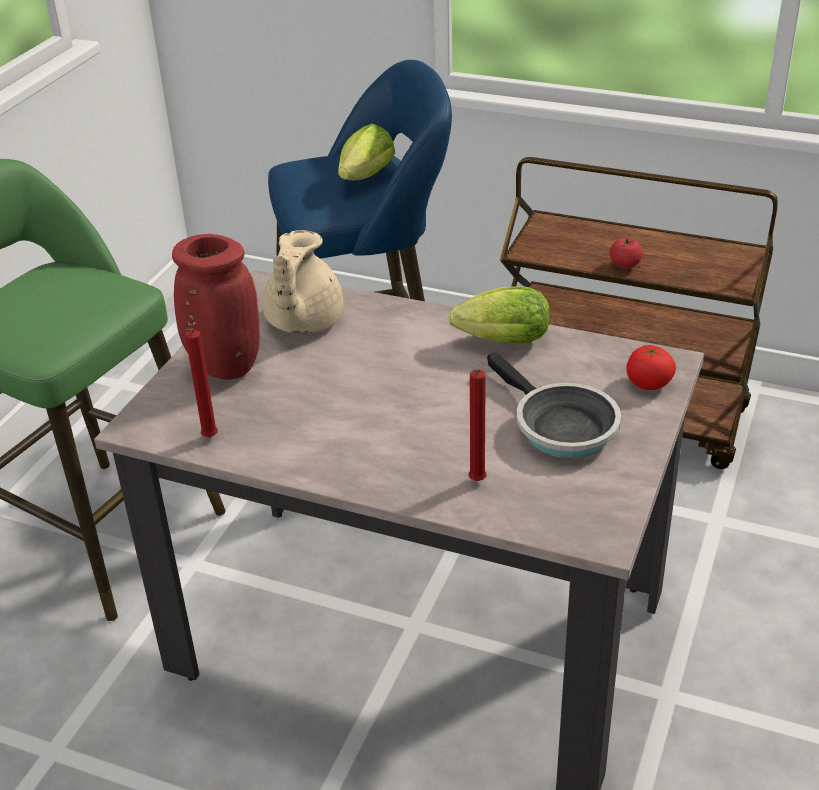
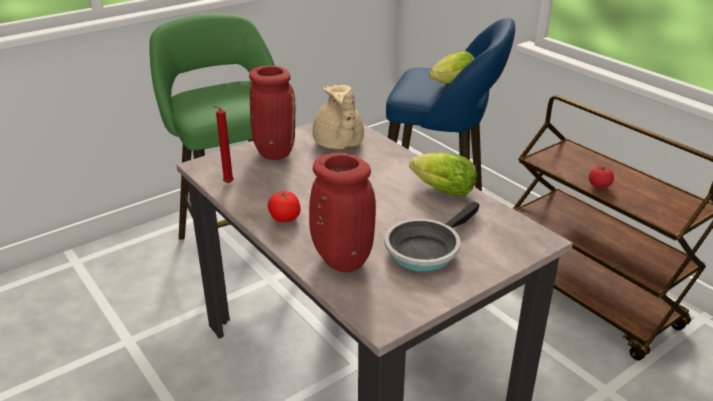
camera: 30 degrees right, 5 degrees down
beige teapot [262,230,344,333] -> beige teapot turned 60 degrees counterclockwise [312,85,364,150]
red candle [468,369,487,481] -> red vase [309,153,376,272]
frying pan [487,352,621,458] -> frying pan turned 45 degrees clockwise [384,201,480,272]
tomato [626,345,676,390] -> tomato moved to [268,190,301,222]

